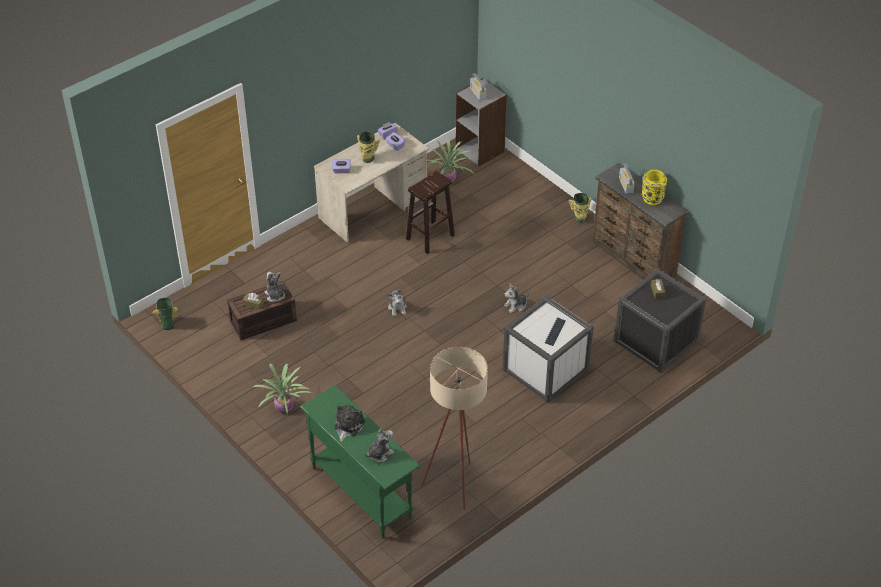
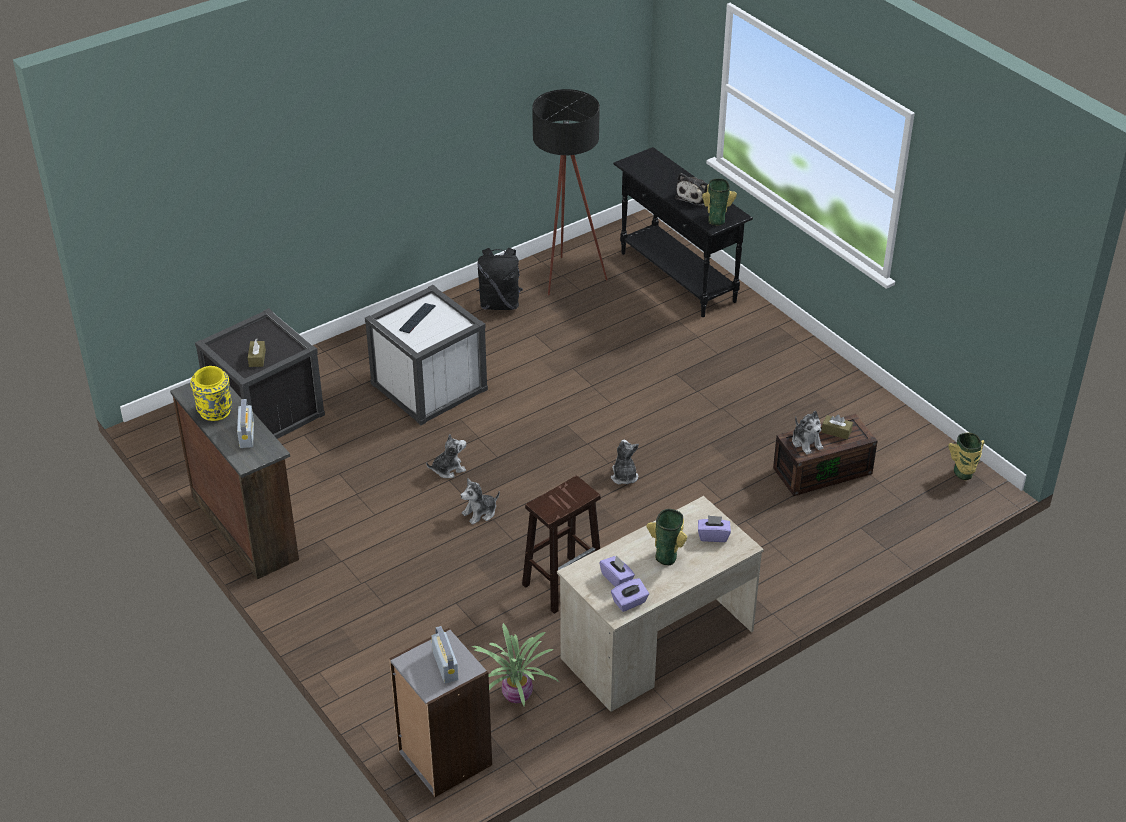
camera: 175 degrees left, 5 degrees down
potted plant [253,363,312,414] -> none
green console table [300,385,420,538] -> black console table [613,147,753,317]
plush toy [365,429,394,462] -> plush toy moved to [460,478,500,525]
beige floor lamp [422,347,488,510] -> black floor lamp [532,89,608,296]
vase [569,193,592,223] -> vase moved to [702,178,737,225]
none -> black backpack [477,247,523,310]

